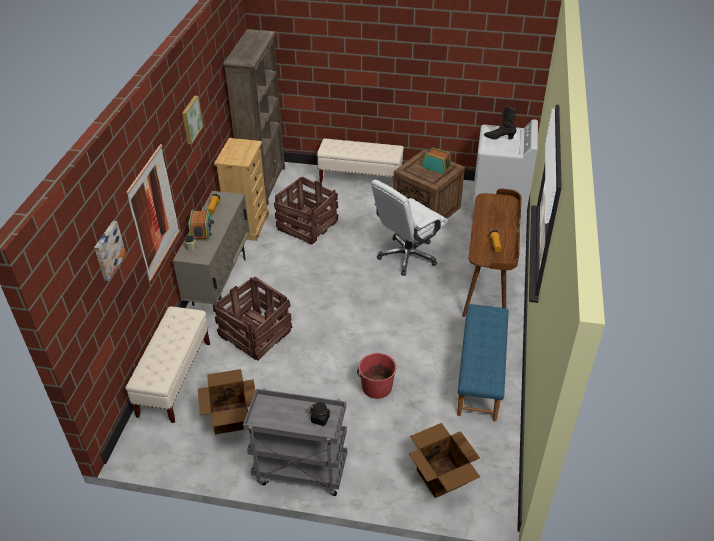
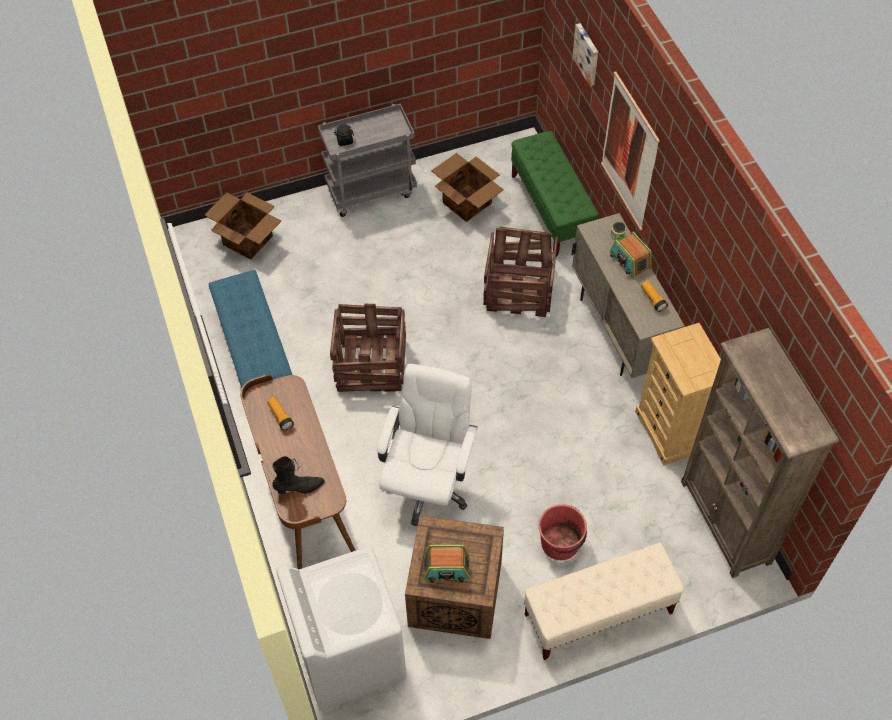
camera: 150 degrees right, 15 degrees up
beige bench [125,307,210,423] -> green bench [511,131,599,257]
picture [182,96,203,144] -> none
crate [274,177,339,245] -> crate moved to [330,304,406,392]
red bucket [357,353,397,399] -> red bucket moved to [539,504,587,560]
black boot [484,107,517,139] -> black boot moved to [272,456,325,494]

